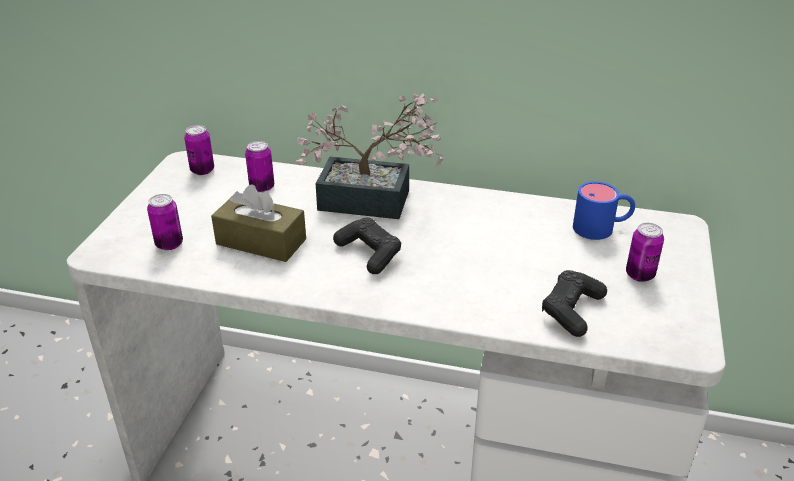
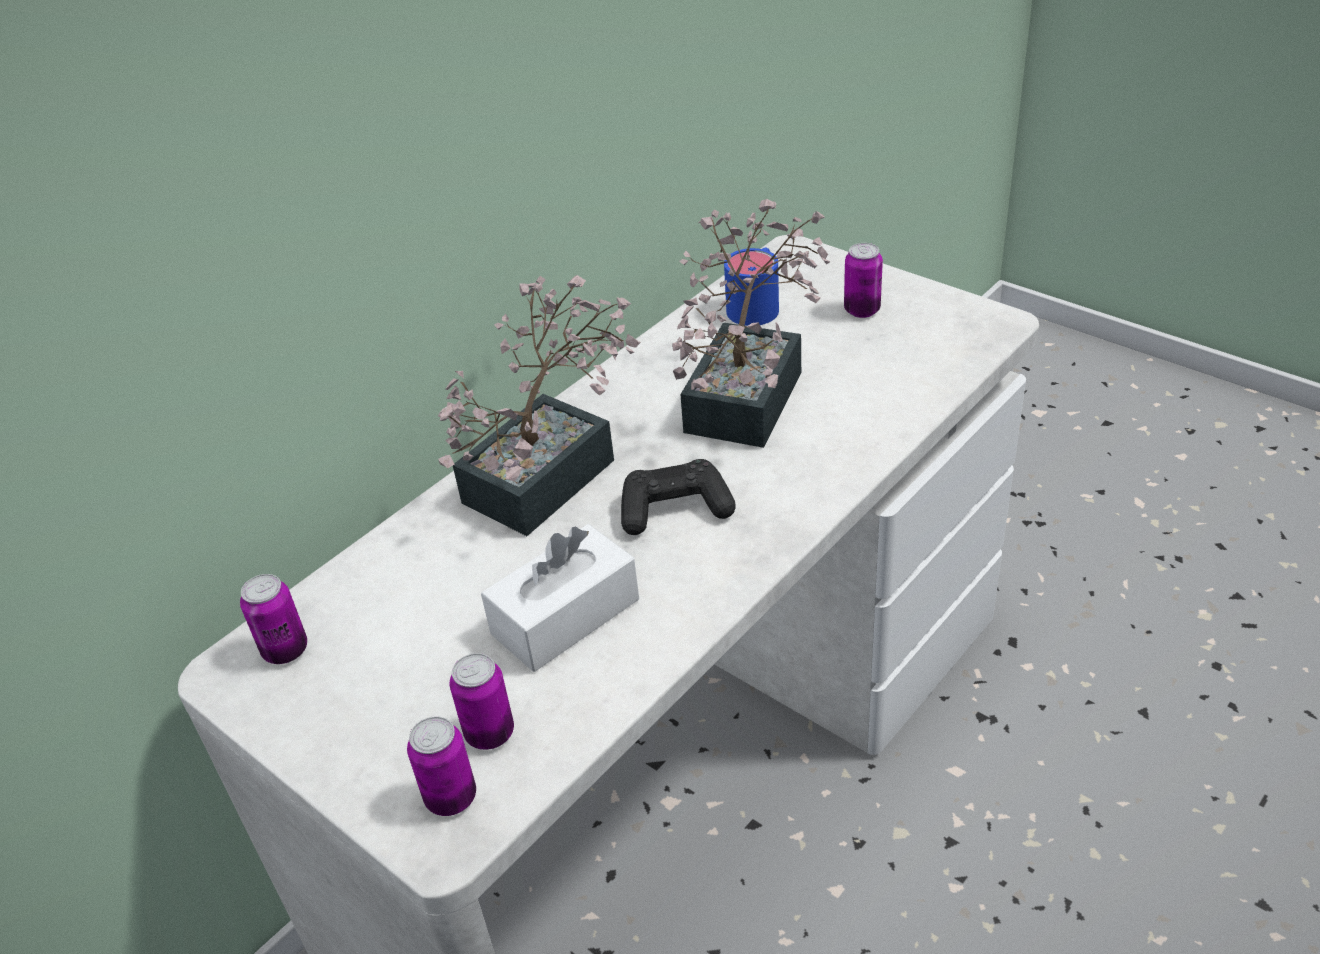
camera: 60 degrees left, 5 degrees up
brown tissue box [211,184,306,262] -> white tissue box [481,524,639,672]
can [245,141,274,193] -> can moved to [407,716,476,816]
black game controller [542,270,607,337] -> none
none -> potted plant [672,199,830,448]

